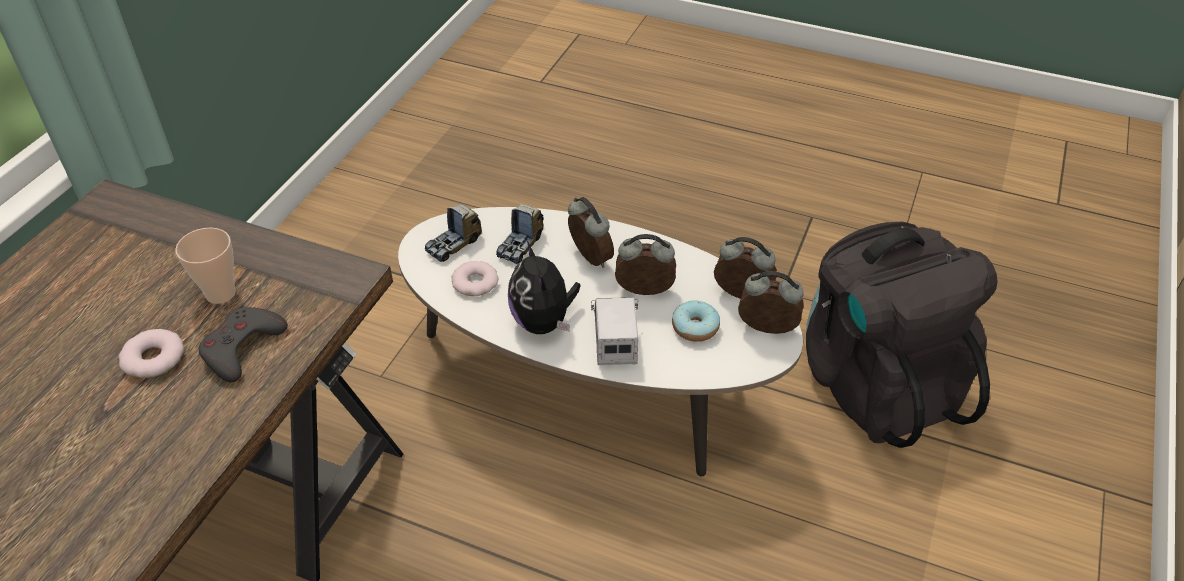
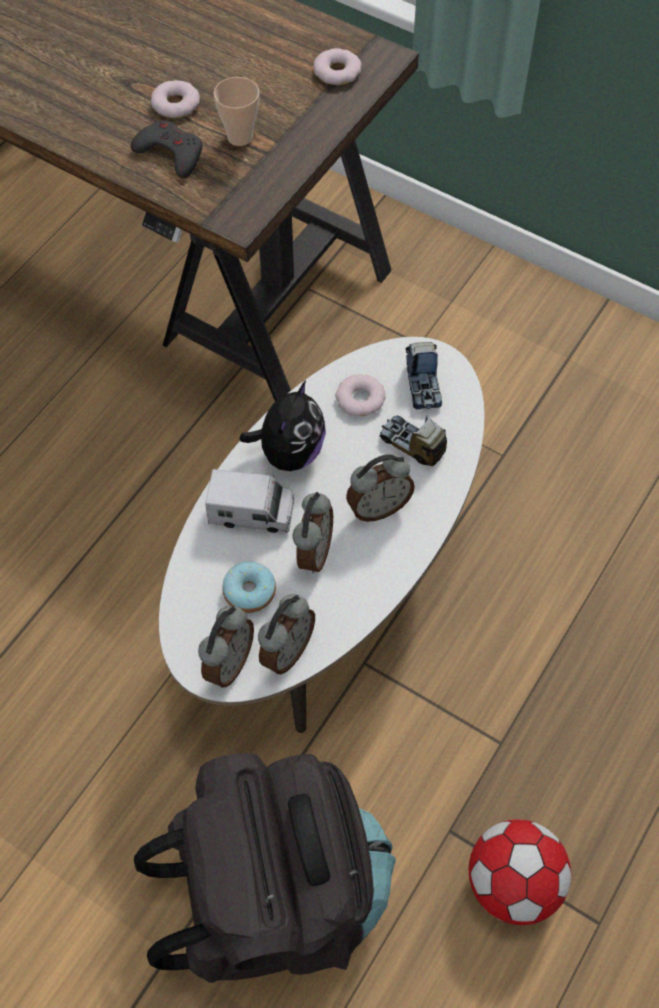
camera: 100 degrees right, 15 degrees up
toy truck [425,204,482,262] -> toy truck turned 150 degrees counterclockwise [405,342,442,409]
plush toy [508,241,581,334] -> plush toy turned 120 degrees clockwise [240,380,326,471]
none -> donut [313,48,362,85]
none -> football [469,819,571,925]

